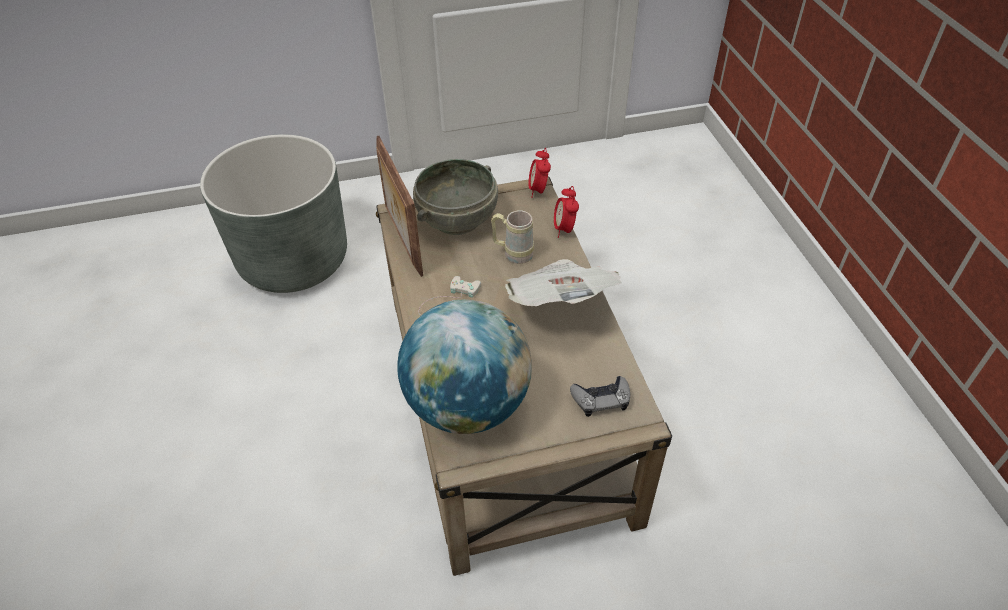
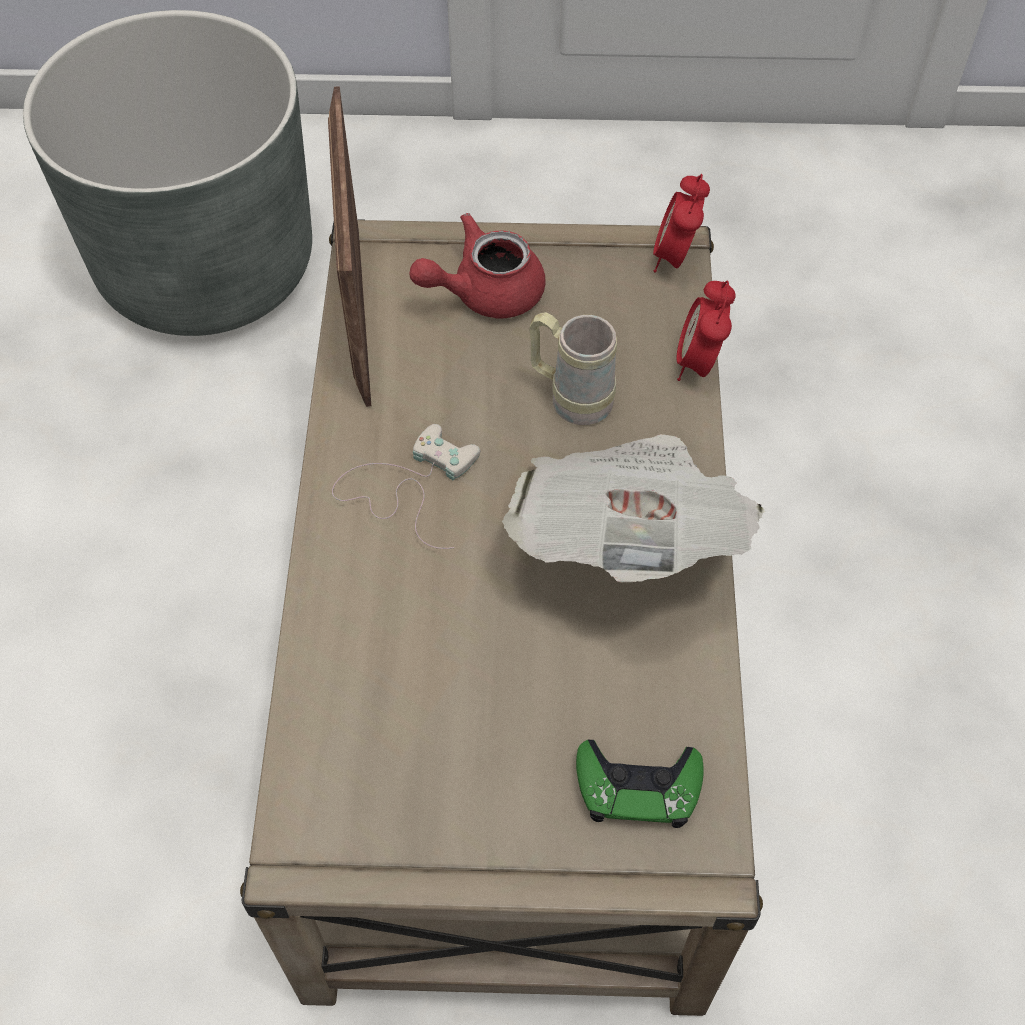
camera: 15 degrees right, 10 degrees up
globe [397,299,532,434] -> none
grey bowl [413,159,498,235] -> red teapot [410,213,546,318]
grey game controller [570,376,630,417] -> green game controller [576,740,704,828]

